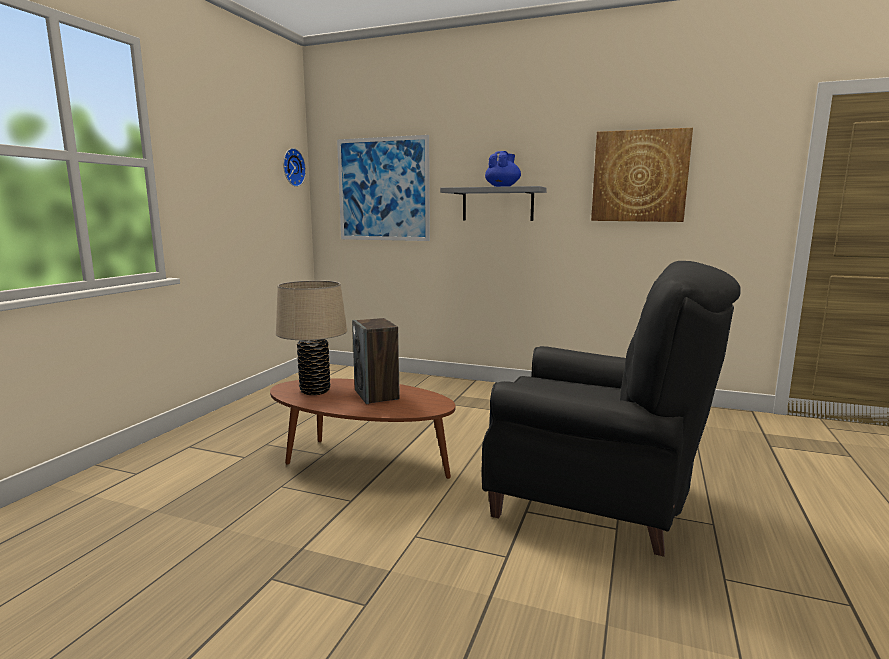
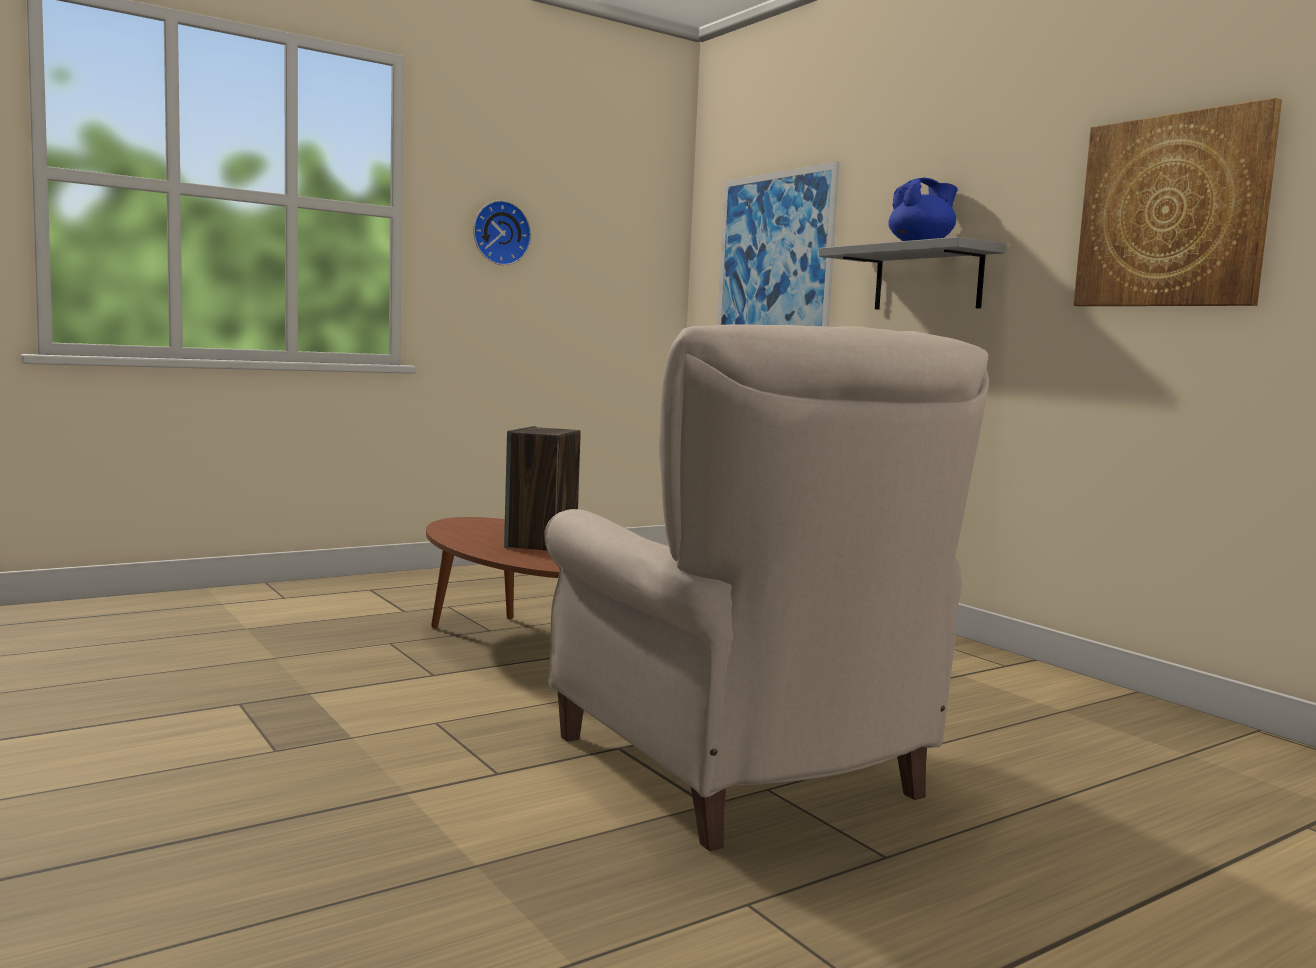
camera: 35 degrees right, 5 degrees down
beige table lamp [276,280,347,395] -> none
wall clock [283,148,306,187] -> wall clock moved to [473,200,531,265]
black armchair [481,261,741,557] -> beige armchair [544,324,989,851]

